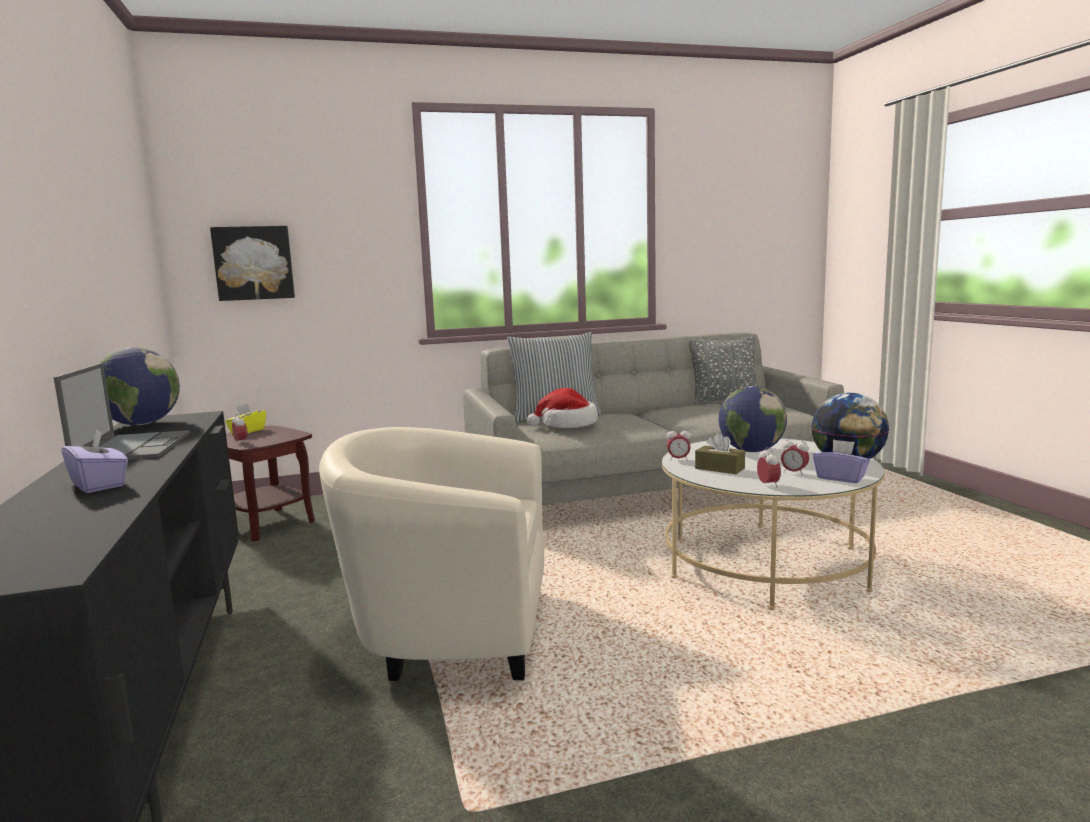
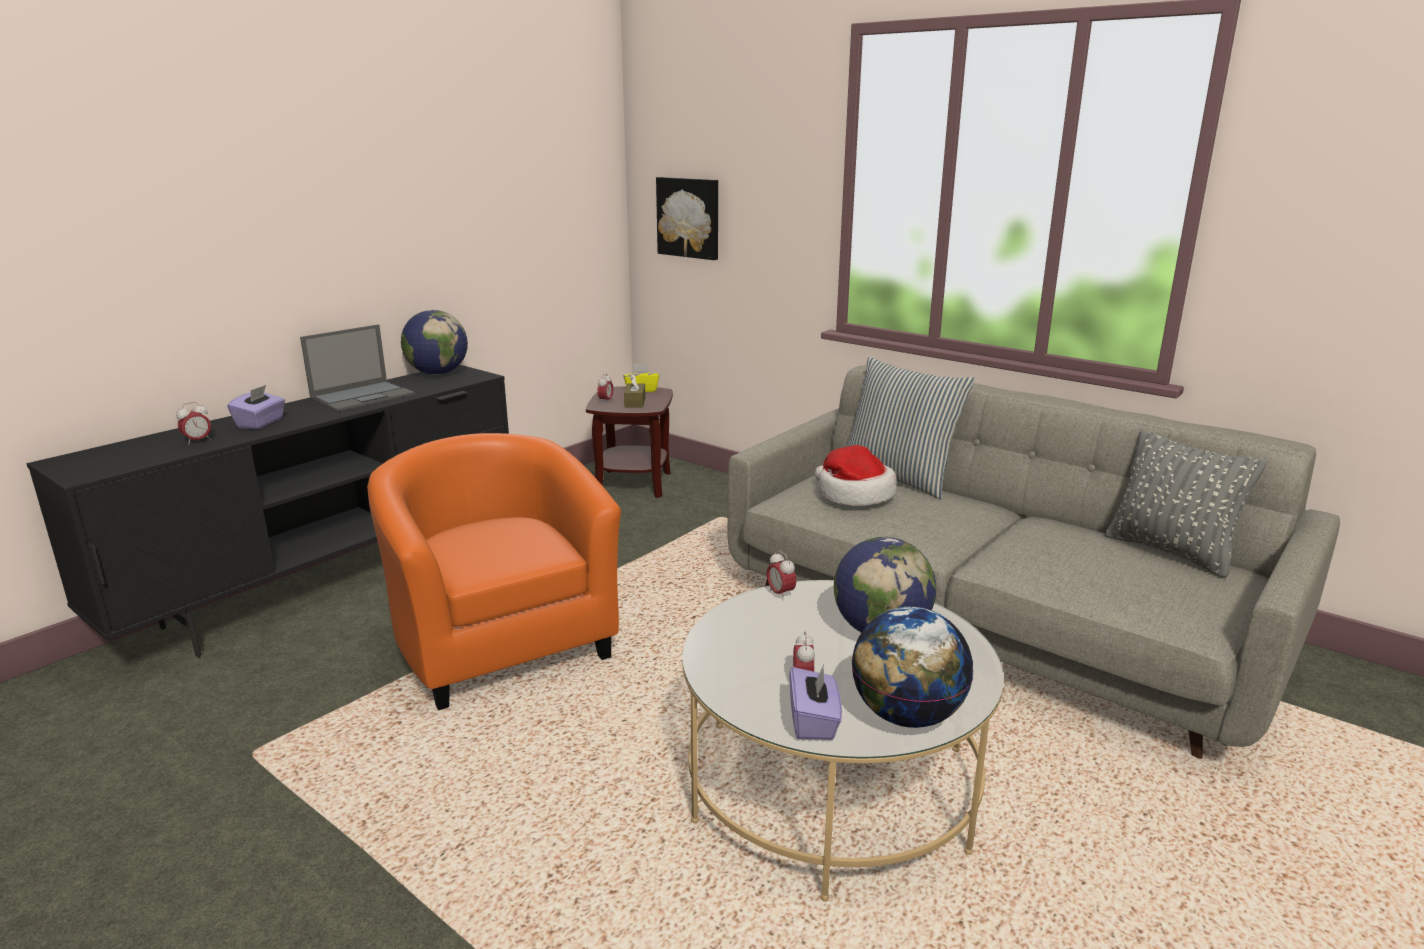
camera: 55 degrees right, 10 degrees up
beige armchair [319,427,544,681] -> orange armchair [367,433,621,710]
brown tissue box [695,433,745,474] -> brown tissue box moved to [624,374,646,407]
alarm clock [757,447,781,488] -> alarm clock moved to [176,402,211,445]

